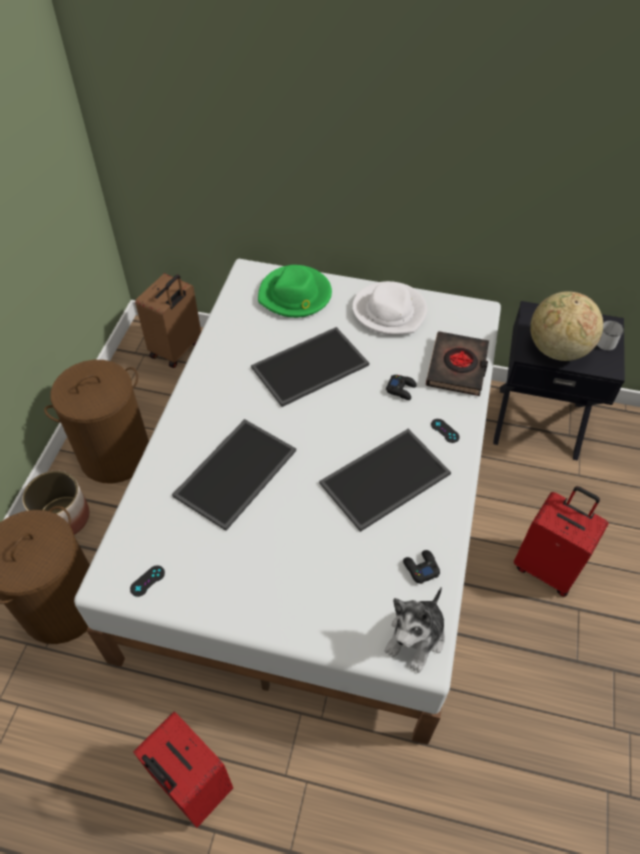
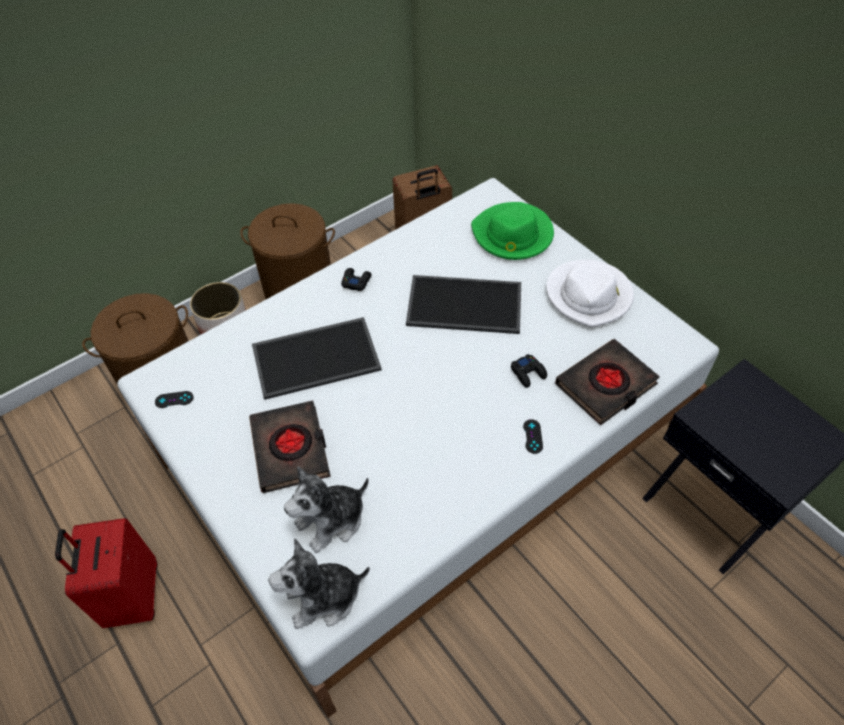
camera: 40 degrees right, 0 degrees up
tray [319,429,451,532] -> none
black game controller [403,550,440,584] -> black game controller moved to [341,268,372,291]
red suitcase [514,486,608,597] -> none
globe [530,291,603,361] -> none
white mug [597,320,624,351] -> none
none -> black book [249,401,331,493]
none -> plush toy [284,466,369,553]

